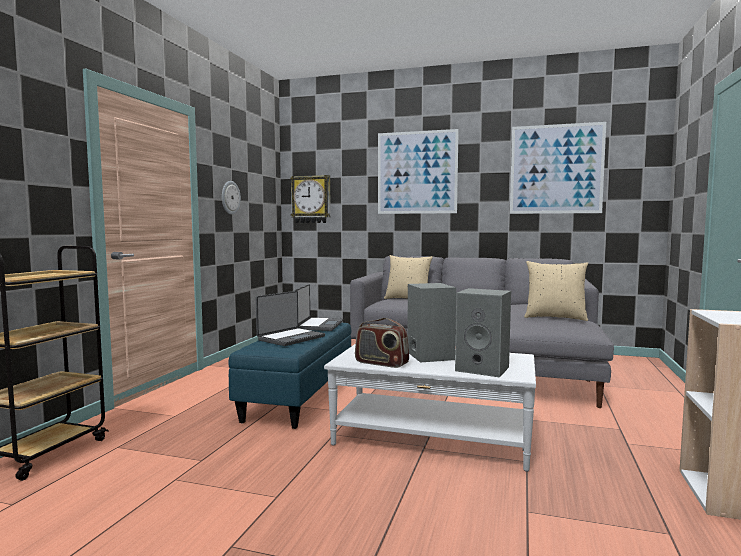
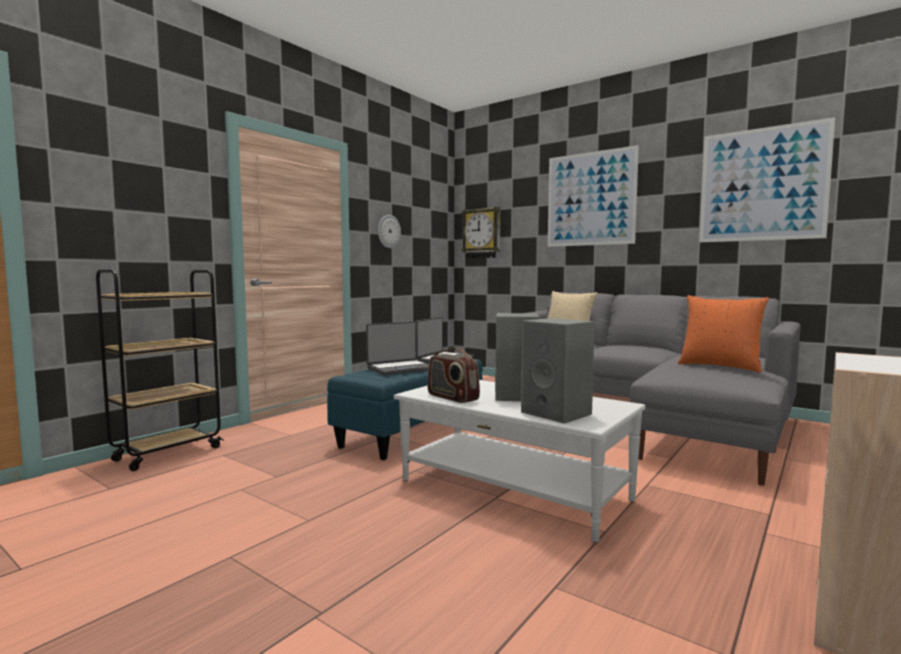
camera: 20 degrees right, 0 degrees up
beige pillow [524,261,588,321] -> orange pillow [678,295,769,373]

